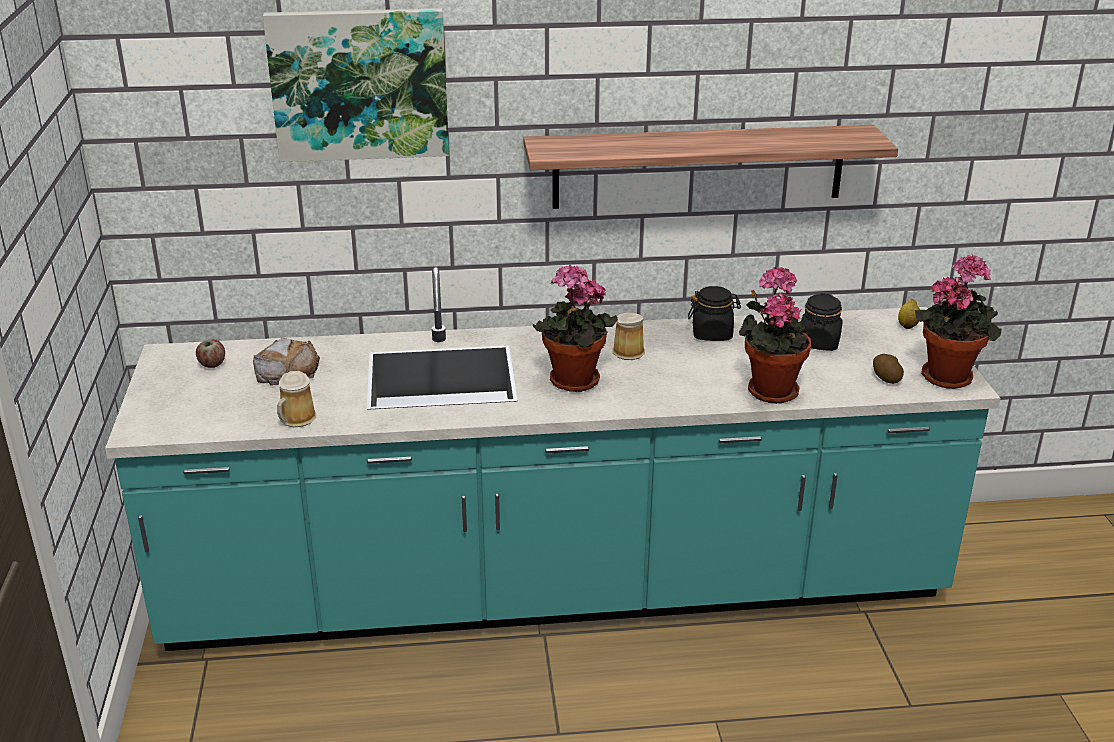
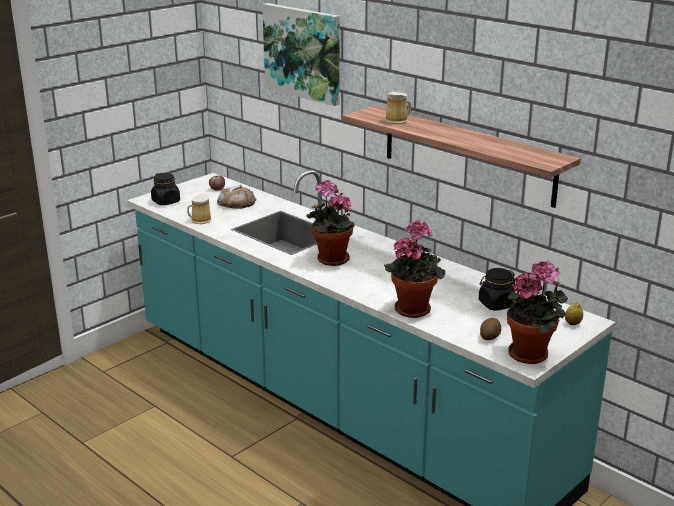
camera: 50 degrees right, 5 degrees down
mug [612,313,645,360] -> mug moved to [385,92,411,124]
black jar [688,286,741,341] -> black jar moved to [151,173,180,205]

